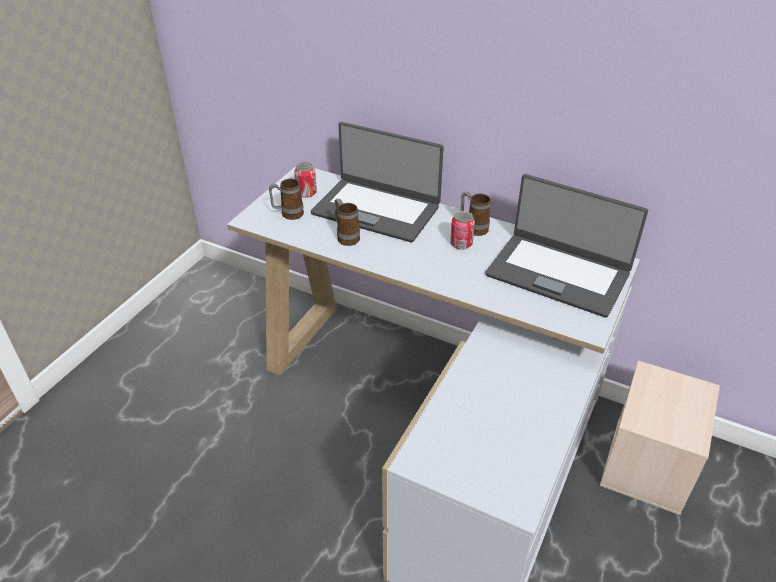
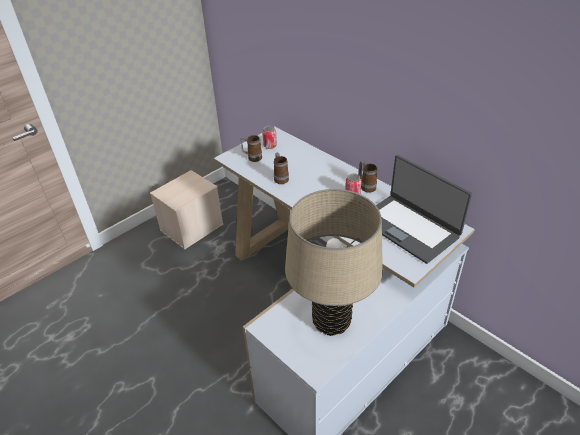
camera: 20 degrees right, 0 degrees up
laptop [311,122,444,242] -> none
beige storage box [600,361,720,515] -> beige storage box moved to [150,170,223,249]
none -> beige table lamp [285,189,383,336]

